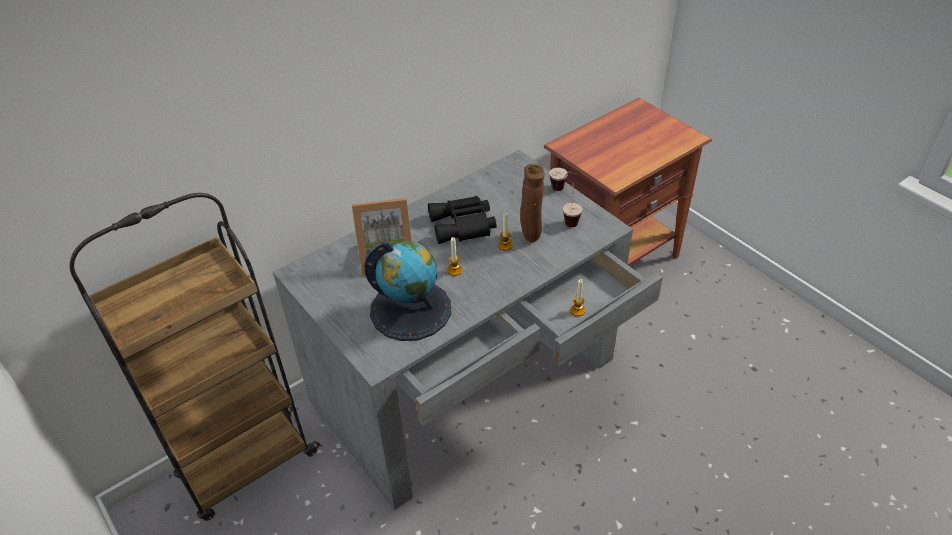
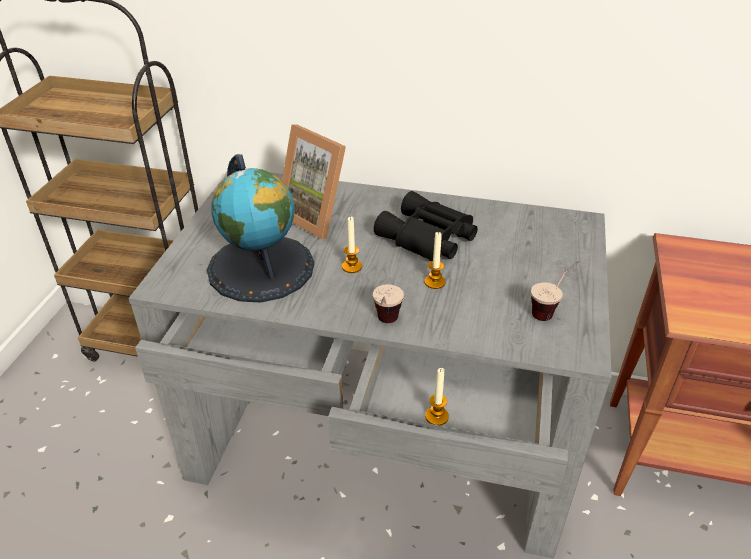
camera: 50 degrees right, 5 degrees down
brown vase [520,163,545,242] -> none
cup [549,168,577,191] -> cup moved to [373,284,404,323]

